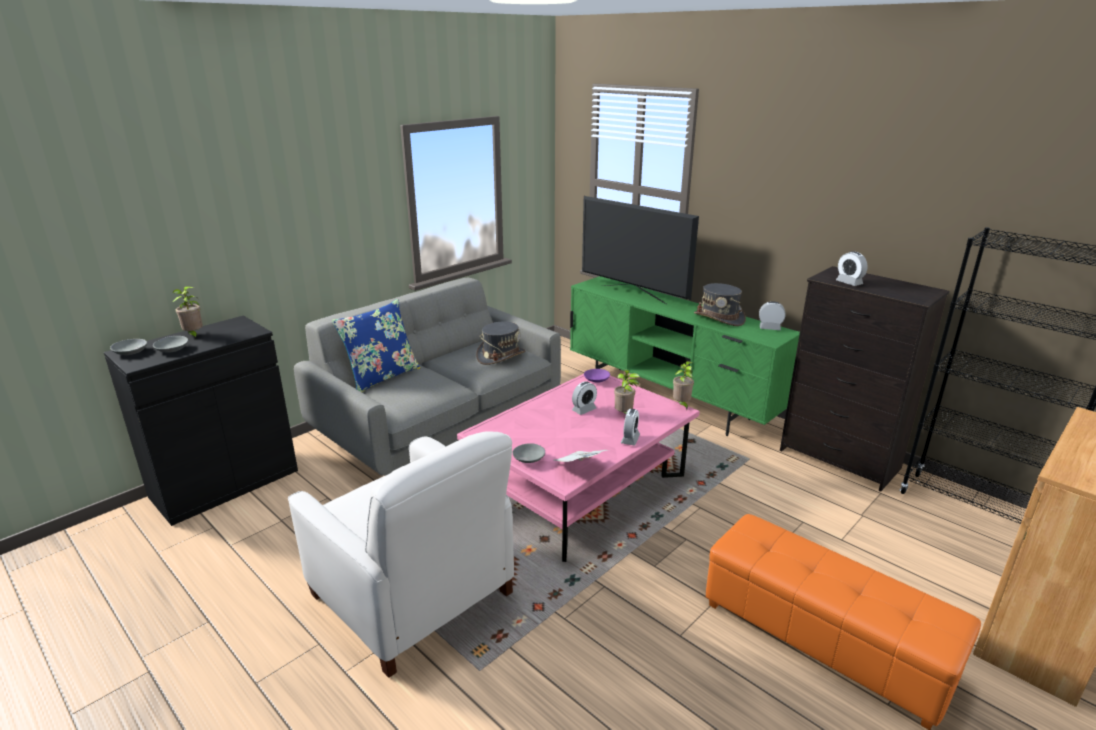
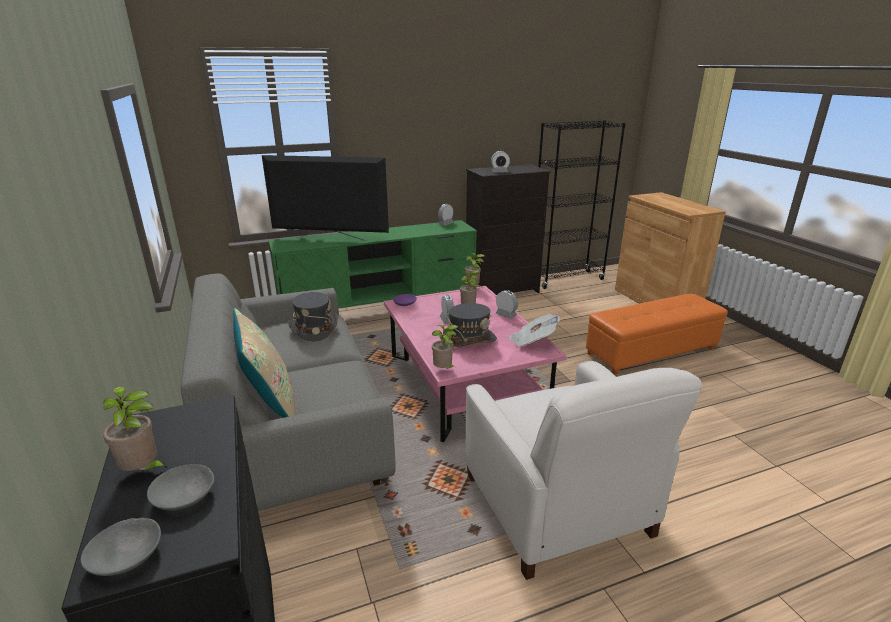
camera: 65 degrees left, 0 degrees up
white armchair [288,431,514,678] -> white armchair turned 90 degrees clockwise [465,361,702,580]
blue pillow [332,299,420,392] -> beige pillow [233,308,296,418]
grey bowl [512,443,545,463] -> none
television [582,196,699,304] -> television turned 150 degrees counterclockwise [262,155,389,241]
grey hat [694,283,746,326] -> grey hat moved to [442,303,497,347]
none -> potted plant [432,325,458,368]

